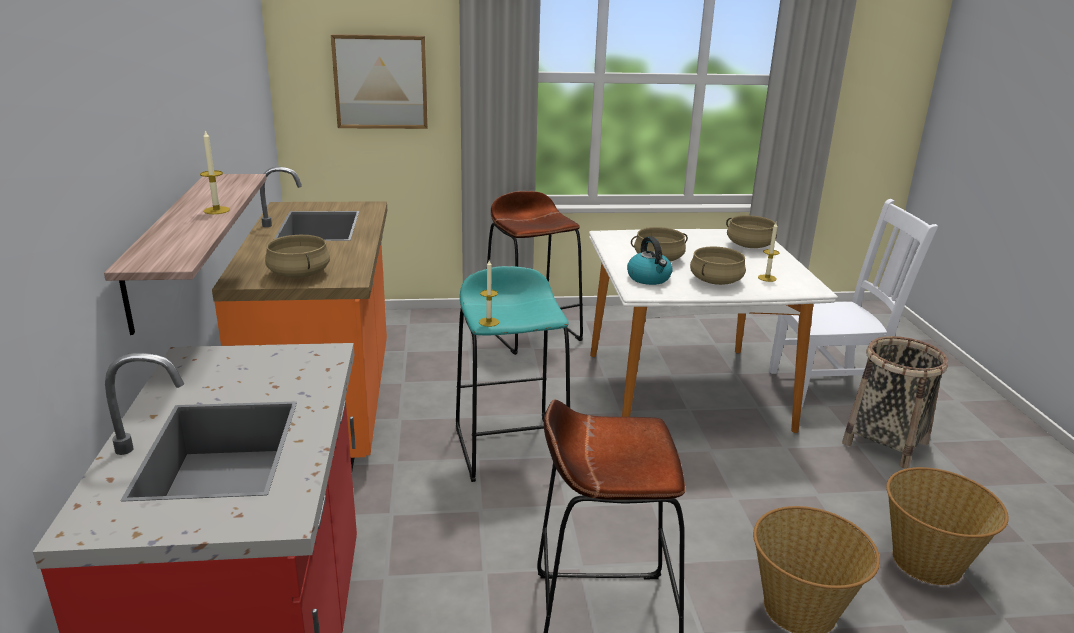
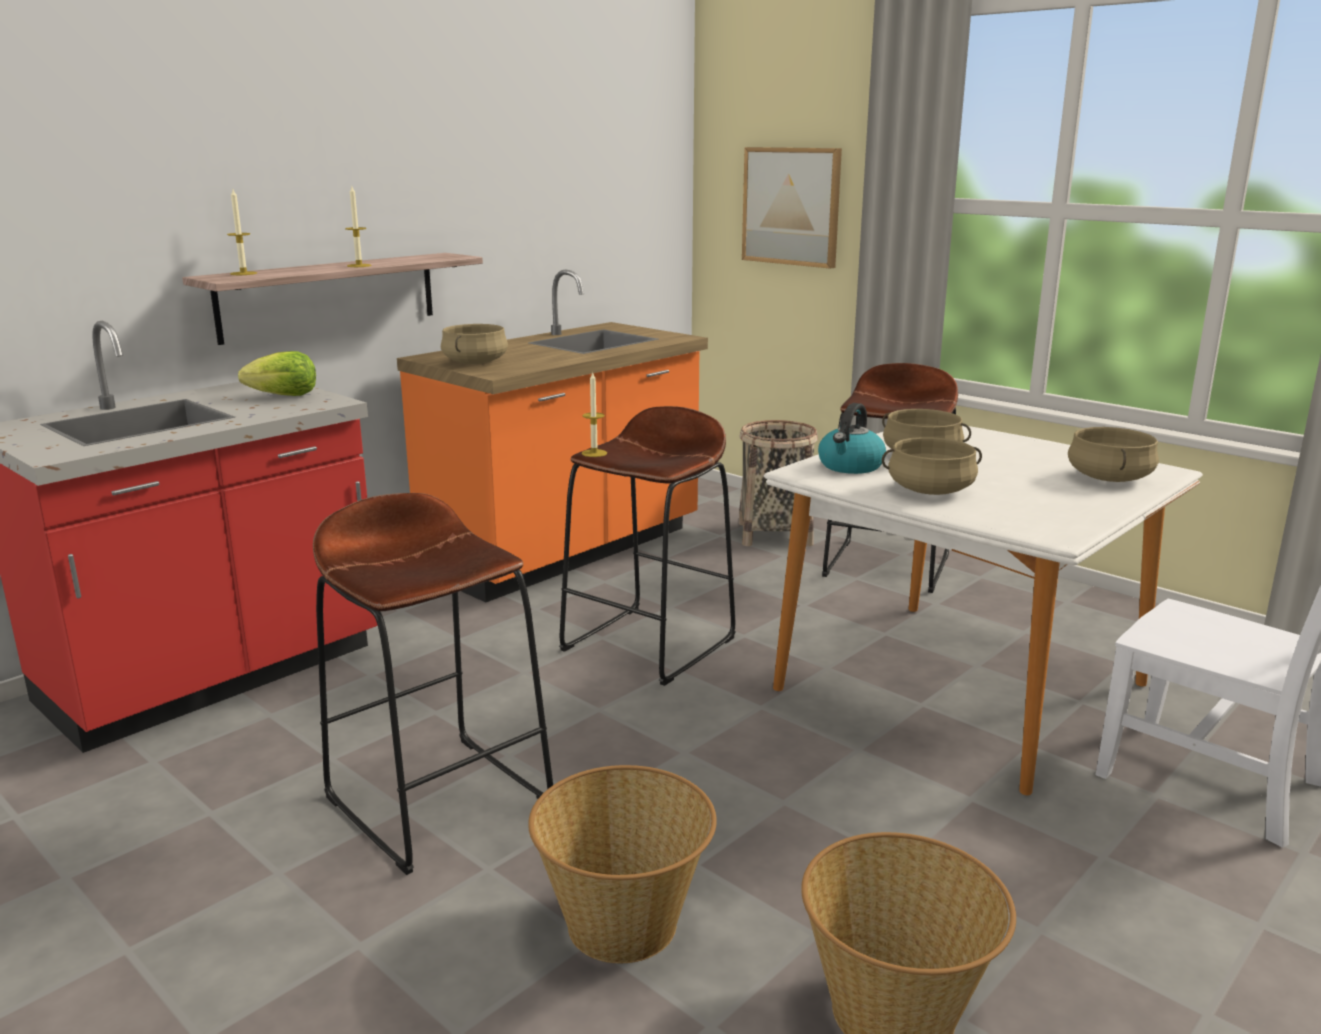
camera: 50 degrees right, 5 degrees down
turquoise stool [456,266,570,482] -> brown stool [559,406,735,686]
candle [758,223,779,282] -> candle moved to [227,190,257,275]
basket [842,336,948,469] -> basket moved to [739,420,818,547]
none -> lettuce [238,351,316,396]

